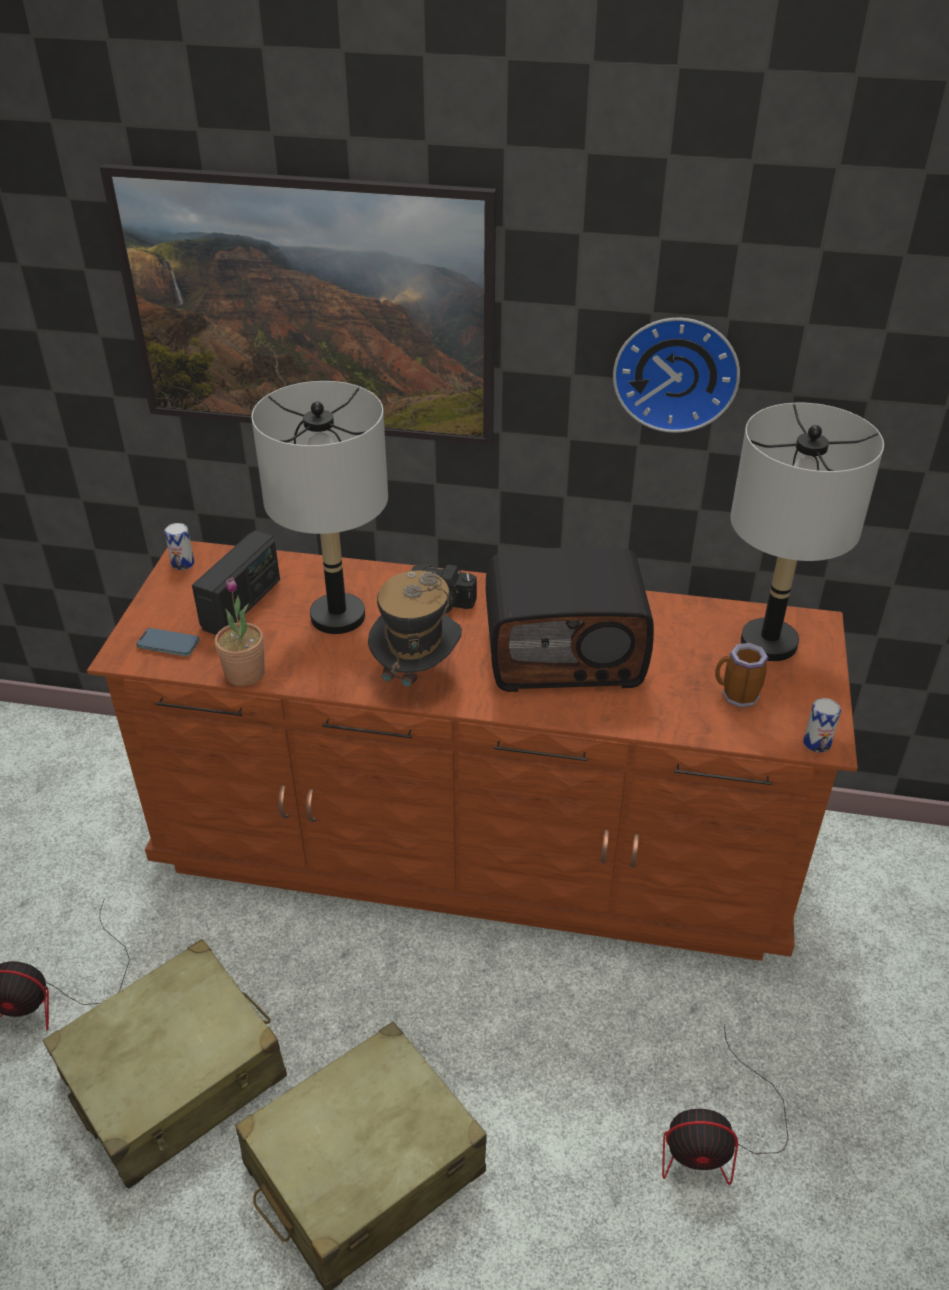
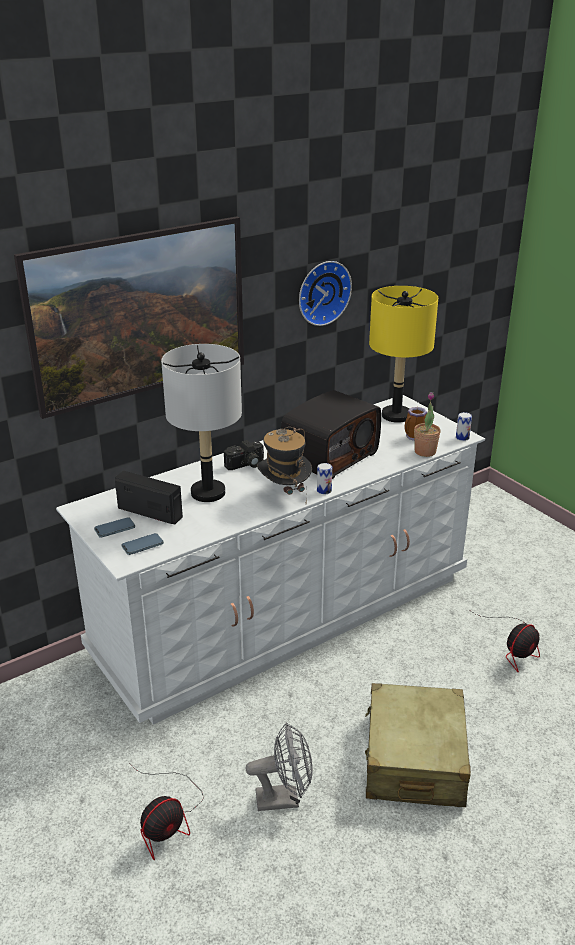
camera: 45 degrees left, 10 degrees down
beige suitcase [43,939,287,1189] -> grey fan [246,722,313,811]
brown dresser [87,541,858,961] -> white dresser [56,395,485,725]
can [164,523,194,570] -> can moved to [317,463,332,494]
radio [192,530,280,635] -> radio turned 45 degrees counterclockwise [115,471,183,524]
potted plant [215,577,265,686] -> potted plant moved to [414,392,441,457]
grey table lamp [730,403,884,661] -> yellow table lamp [369,286,438,423]
none -> phone [94,517,135,538]

